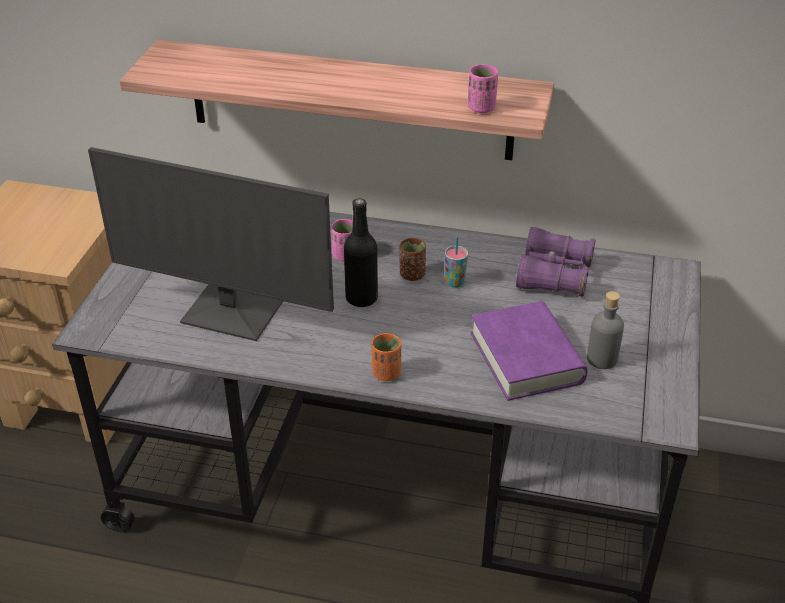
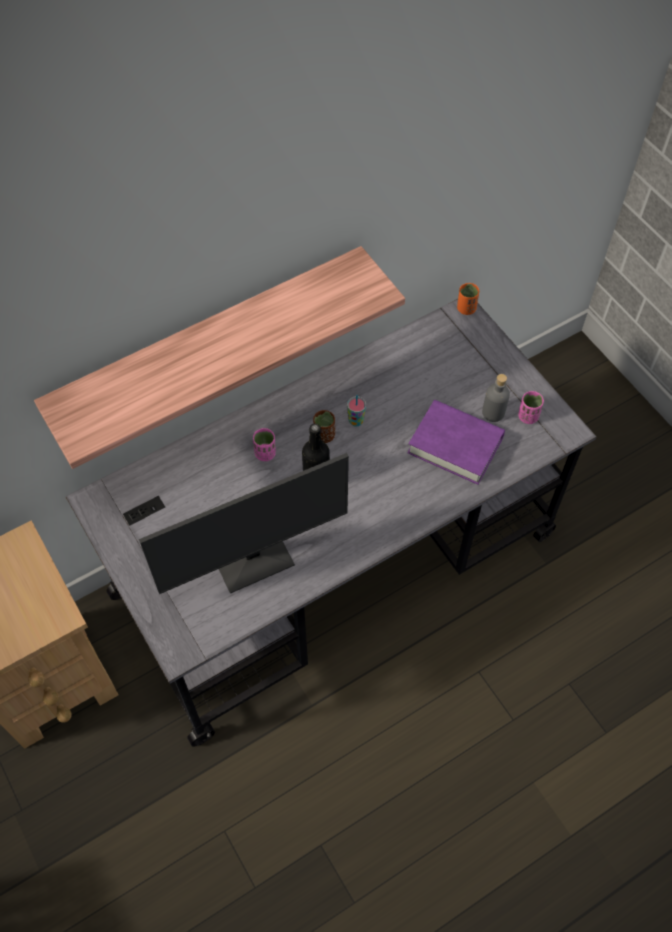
camera: 45 degrees left, 20 degrees up
orange cup [372,333,401,381] -> orange cup moved to [457,283,479,315]
pink cup [468,64,498,113] -> pink cup moved to [518,391,544,424]
purple binoculars [516,227,595,297] -> none

